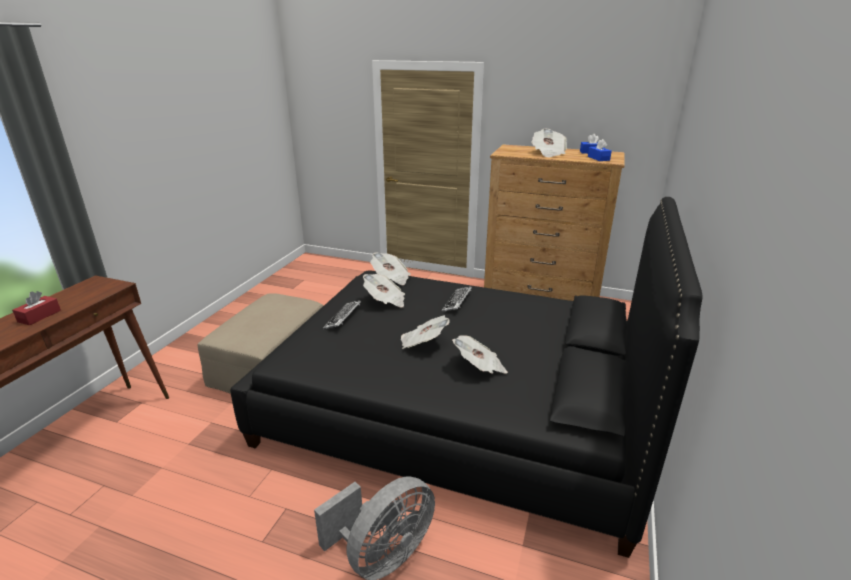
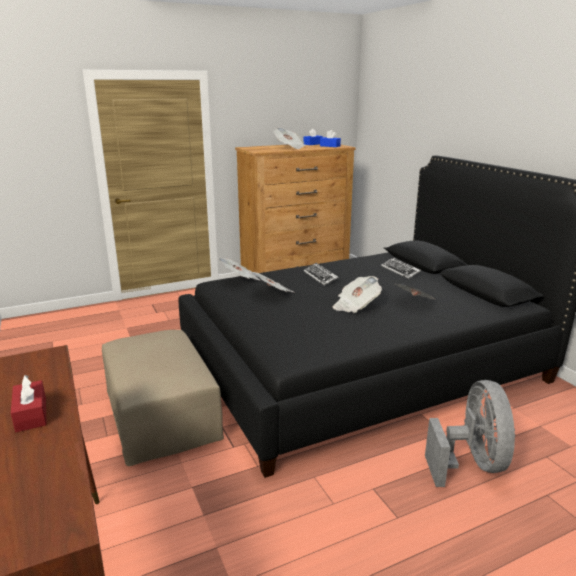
camera: 45 degrees left, 5 degrees down
keyboard [323,300,361,329] -> keyboard moved to [381,257,421,279]

